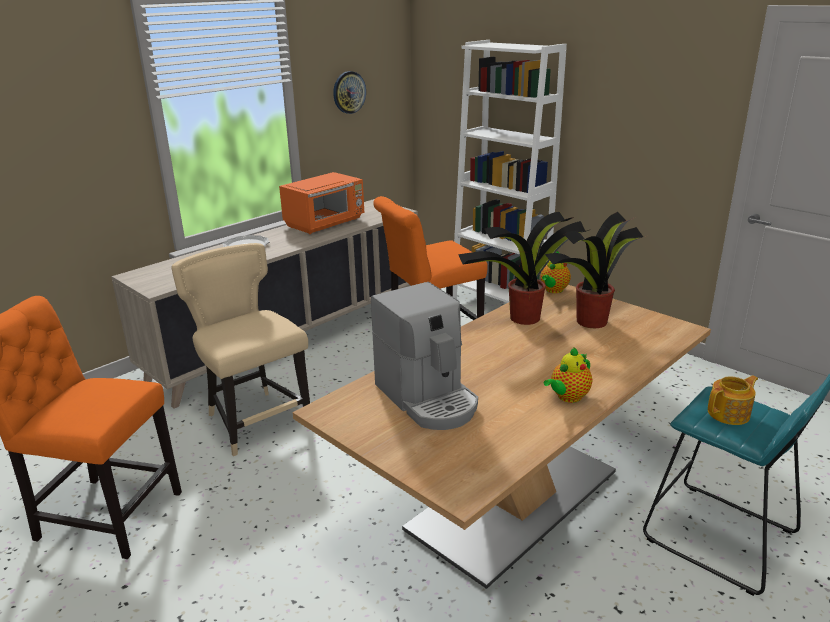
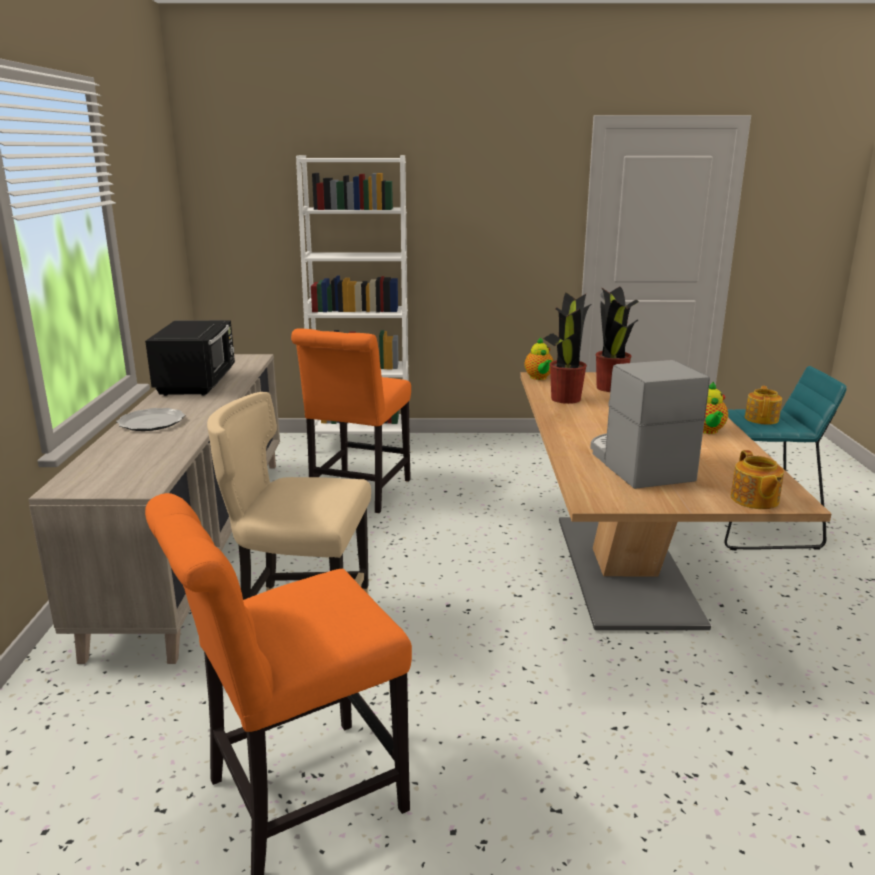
camera: 45 degrees left, 5 degrees down
orange microwave [279,172,364,234] -> black microwave [145,320,235,396]
wall clock [333,71,366,114] -> none
coffee machine [371,282,478,430] -> coffee machine turned 120 degrees counterclockwise [590,360,710,489]
none -> teapot [731,450,784,509]

